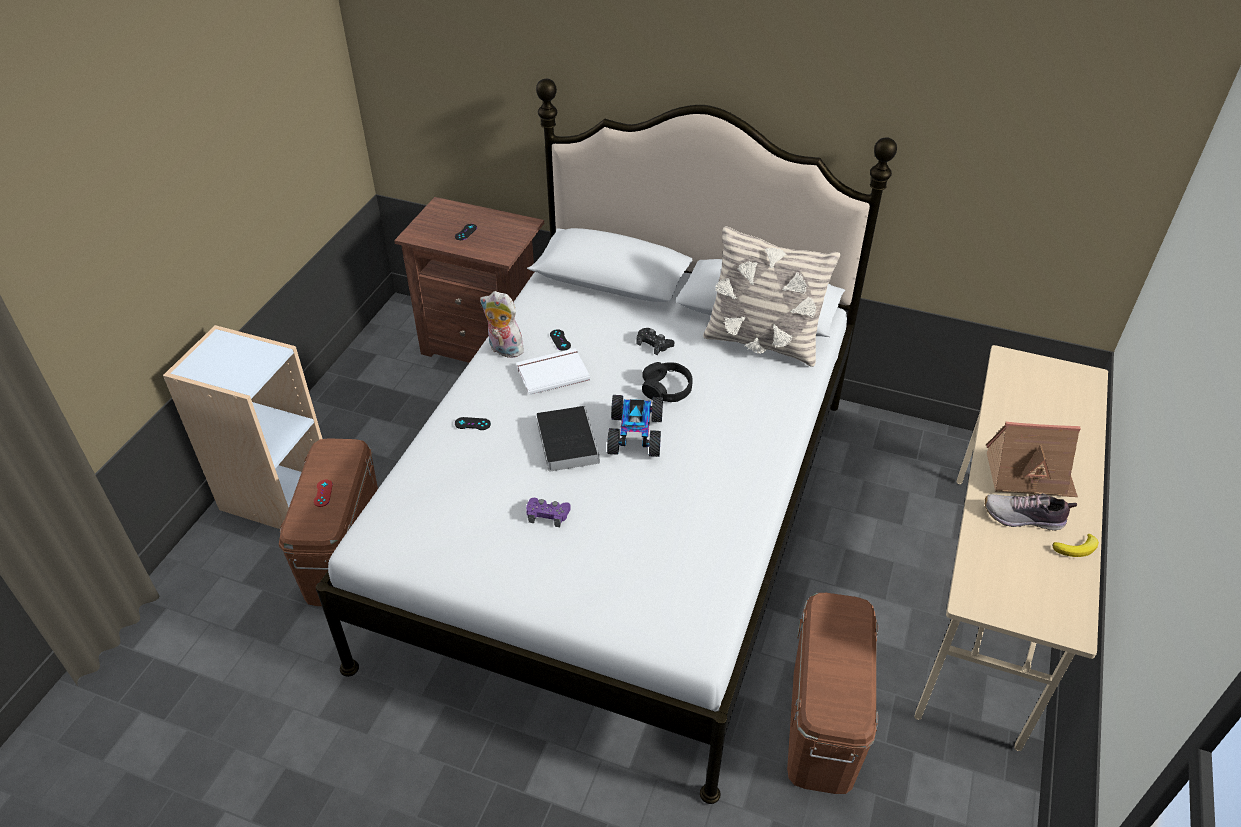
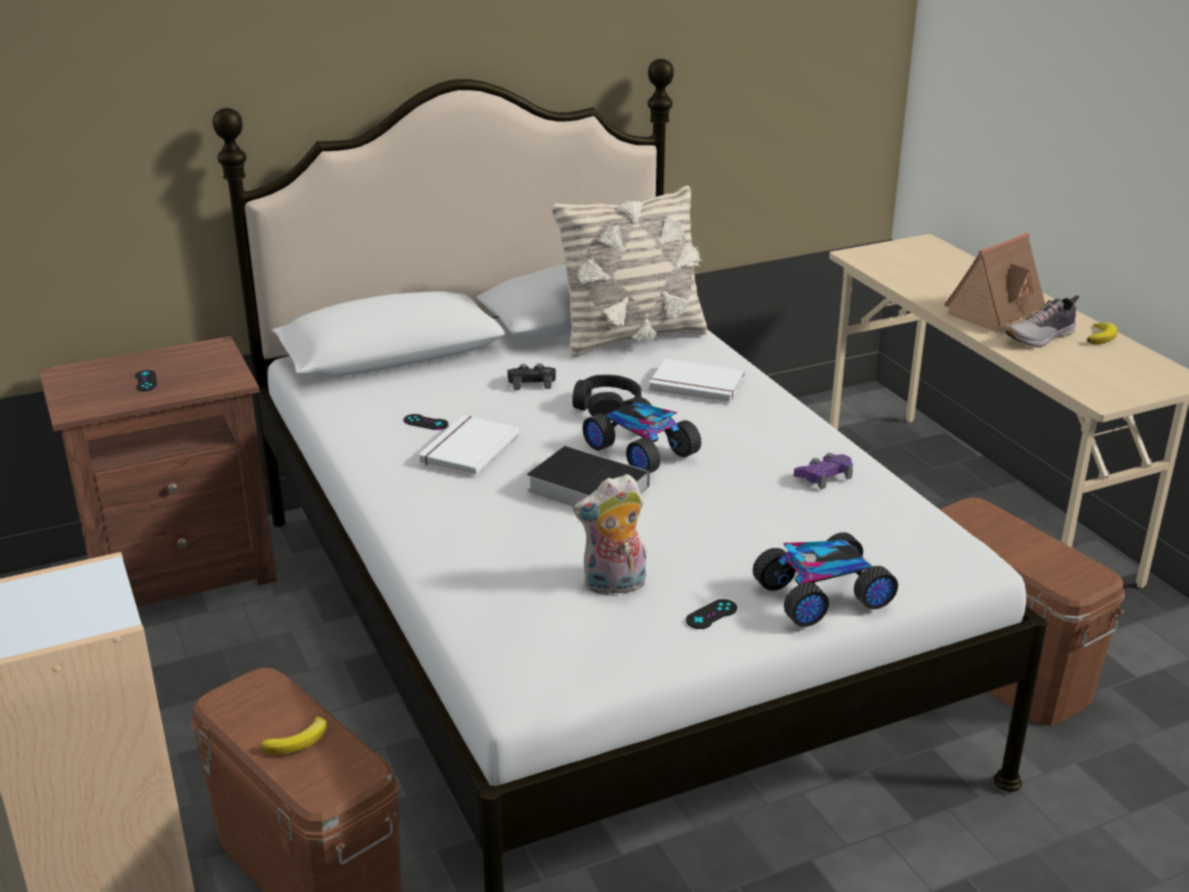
camera: 45 degrees left, 15 degrees down
red game controller [314,480,333,507] -> banana [261,717,327,755]
black game controller [455,417,491,430] -> black game controller moved to [686,599,737,629]
plush toy [480,291,527,358] -> plush toy moved to [573,474,646,596]
purple game controller [526,498,571,527] -> purple game controller moved to [794,453,853,490]
none -> white book [649,359,745,403]
none -> toy car [753,532,898,627]

